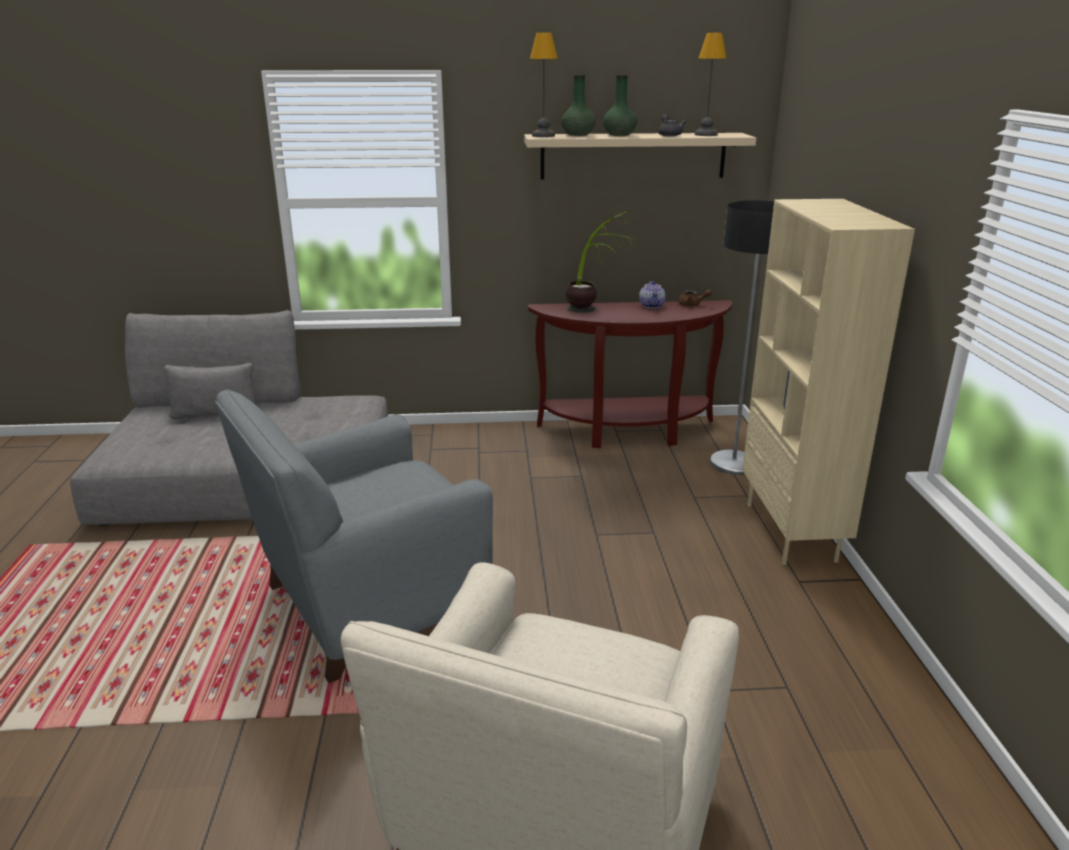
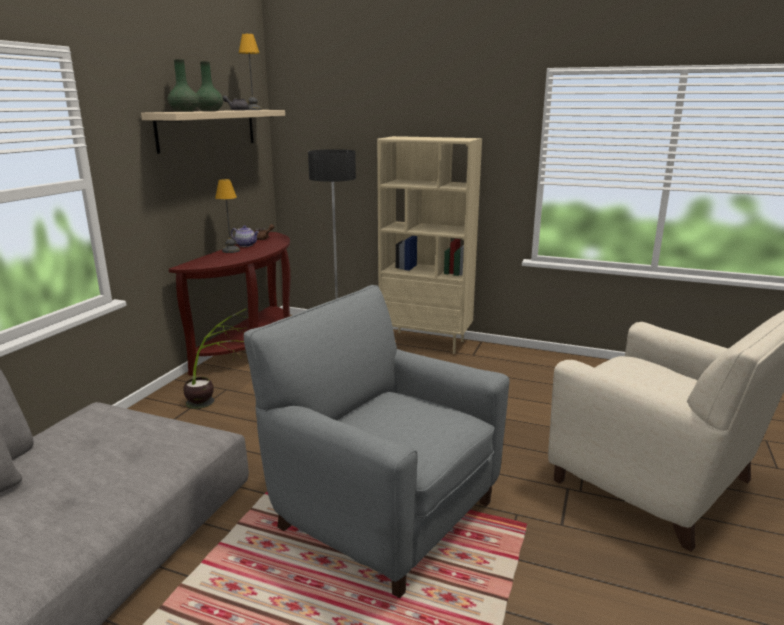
camera: 65 degrees left, 5 degrees down
grey armchair [215,389,493,683] -> grey armchair turned 135 degrees clockwise [244,285,509,598]
table lamp [530,33,558,137] -> table lamp moved to [215,179,240,253]
potted plant [566,212,632,313] -> potted plant moved to [183,308,250,409]

